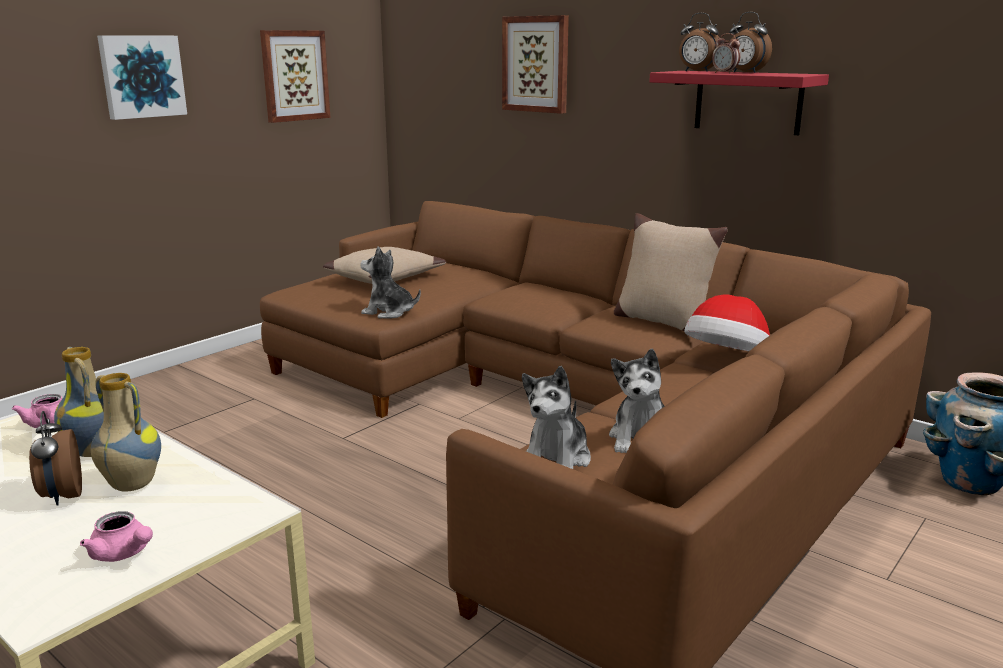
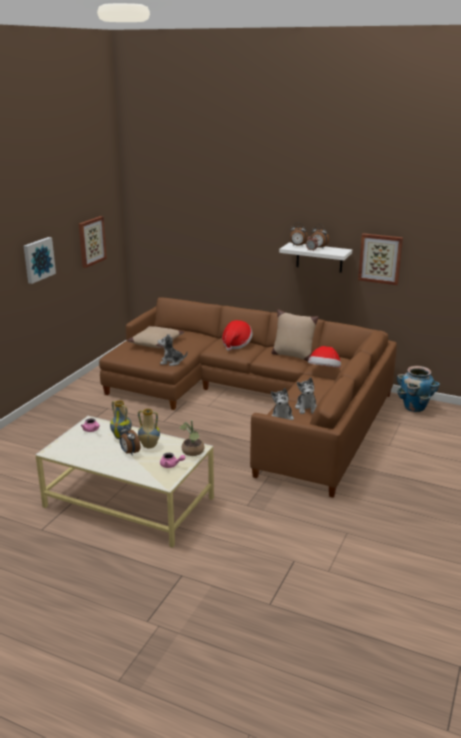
camera: 15 degrees left, 5 degrees up
picture [502,15,569,114] -> picture moved to [358,233,403,285]
red shelf [649,71,829,135] -> white shelf [279,242,352,273]
none -> potted plant [180,420,205,456]
none -> hat [222,320,253,351]

